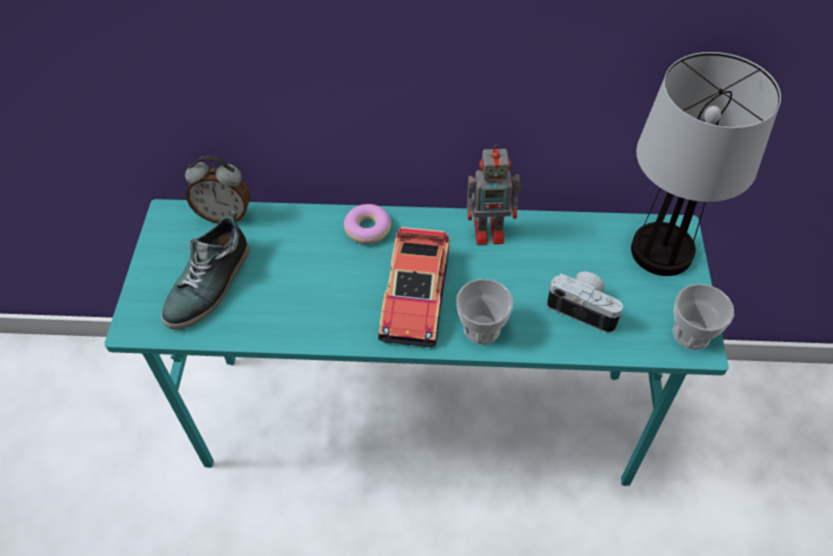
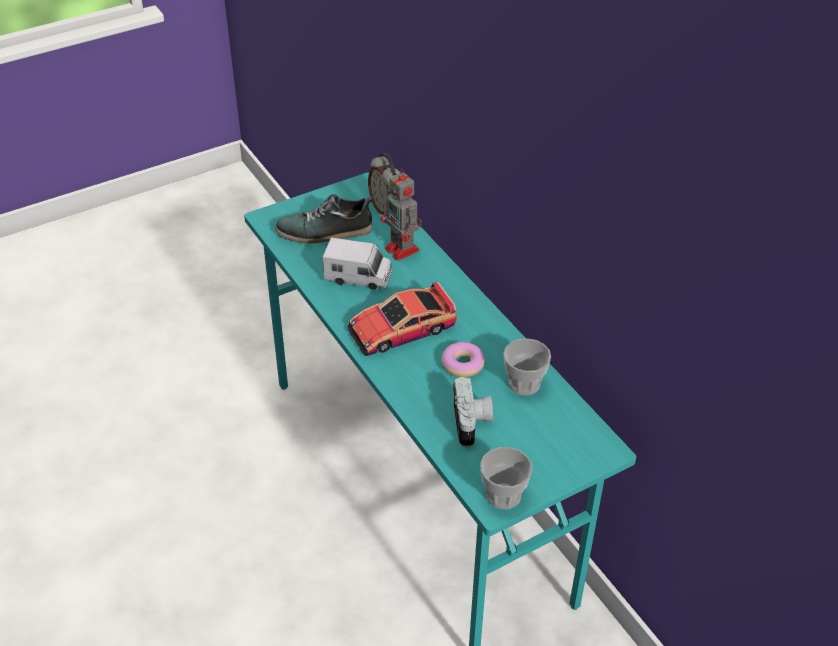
camera: 55 degrees right, 10 degrees down
donut [344,204,391,244] -> donut moved to [441,342,485,377]
cup [456,279,513,344] -> cup moved to [503,338,551,395]
toy robot [467,144,522,245] -> toy robot moved to [381,168,421,261]
table lamp [631,52,781,276] -> none
none -> toy truck [323,237,392,290]

